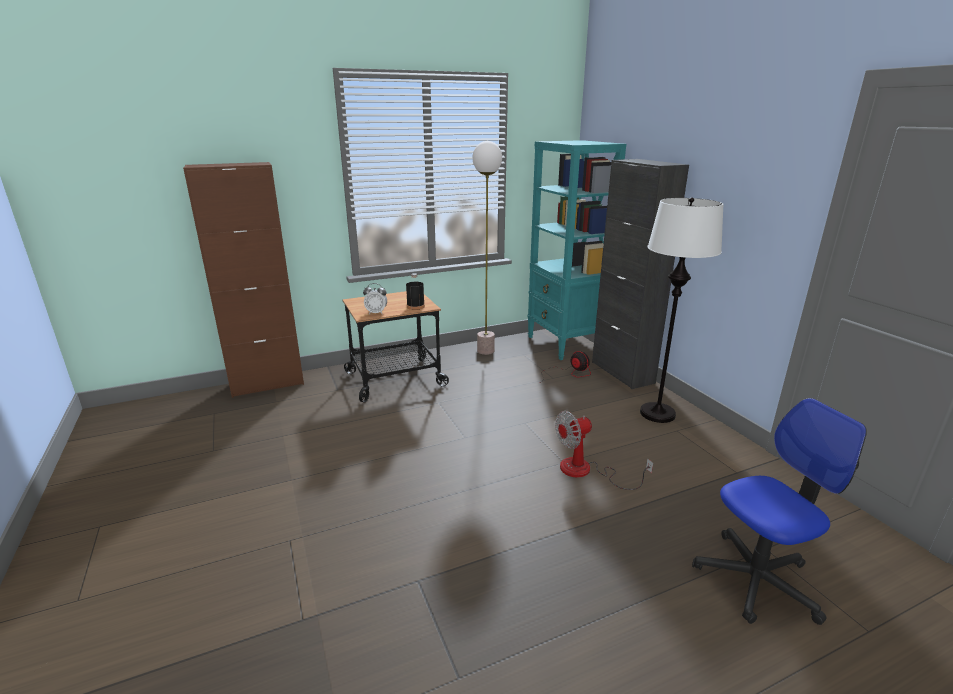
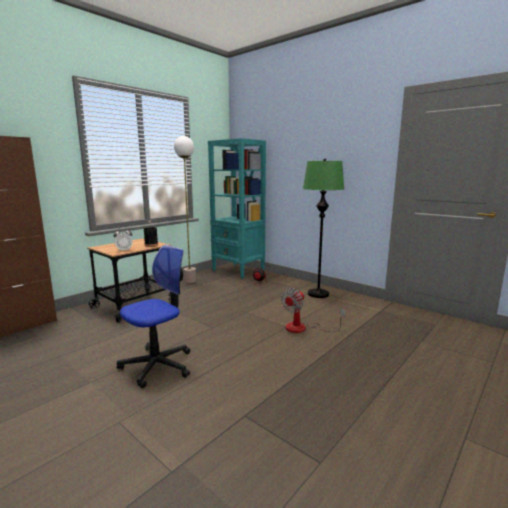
camera: 25 degrees left, 10 degrees down
black cabinet [592,159,689,389] -> none
white floor lamp [640,198,724,423] -> green floor lamp [303,158,344,298]
office chair [692,398,867,625] -> office chair moved to [117,245,190,388]

